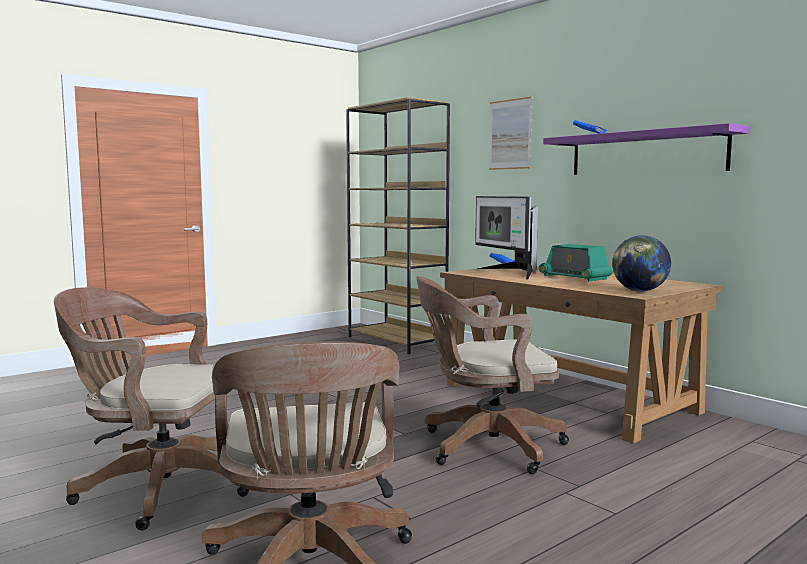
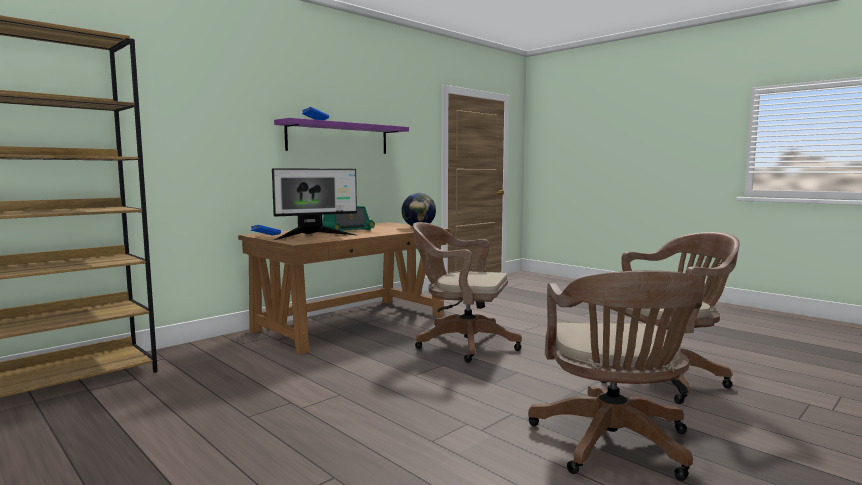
camera: 95 degrees left, 0 degrees up
brown office chair [416,276,569,474] -> brown office chair turned 120 degrees clockwise [413,222,522,363]
picture [489,96,532,170] -> none

